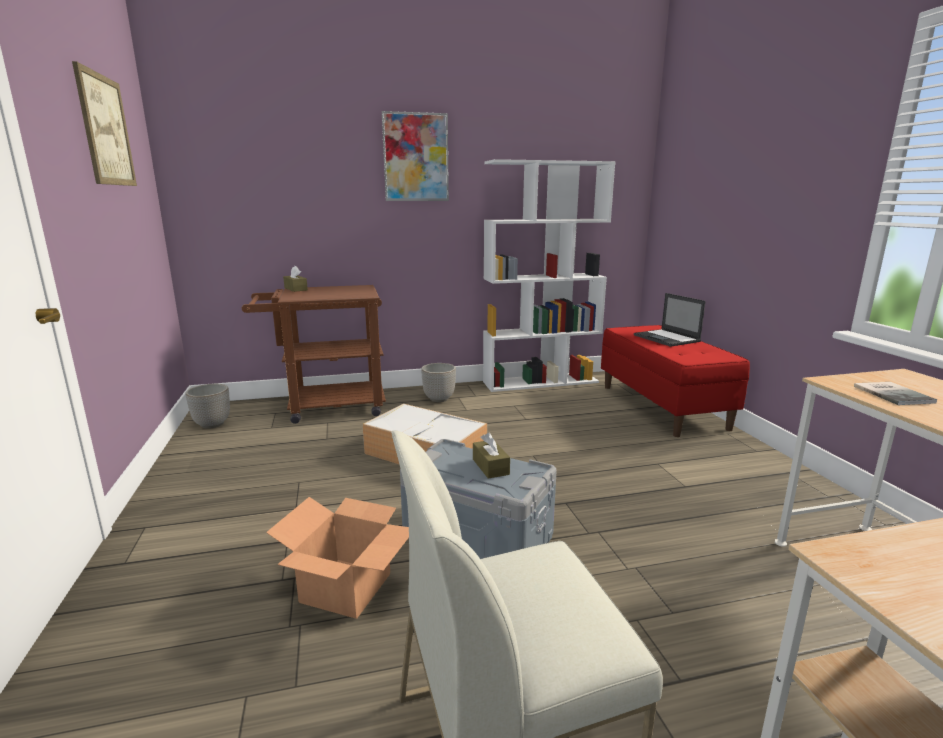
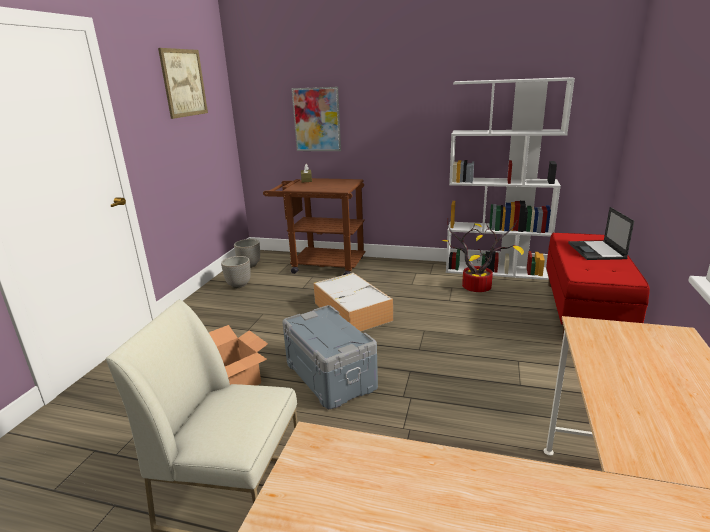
camera: 30 degrees right, 5 degrees up
picture [382,111,449,201] -> picture moved to [291,87,341,151]
planter [421,363,456,402] -> planter moved to [221,256,251,288]
brown tissue box [473,433,510,479] -> none
book [854,382,937,405] -> none
none -> potted plant [442,220,524,292]

